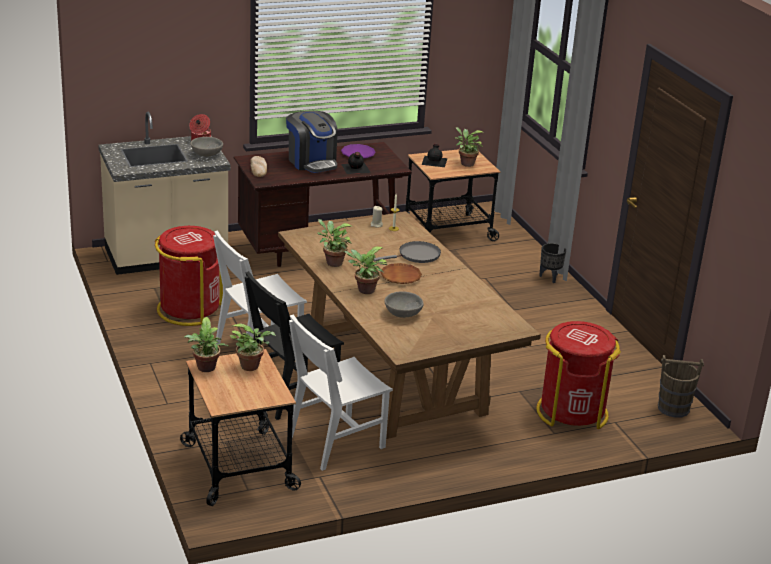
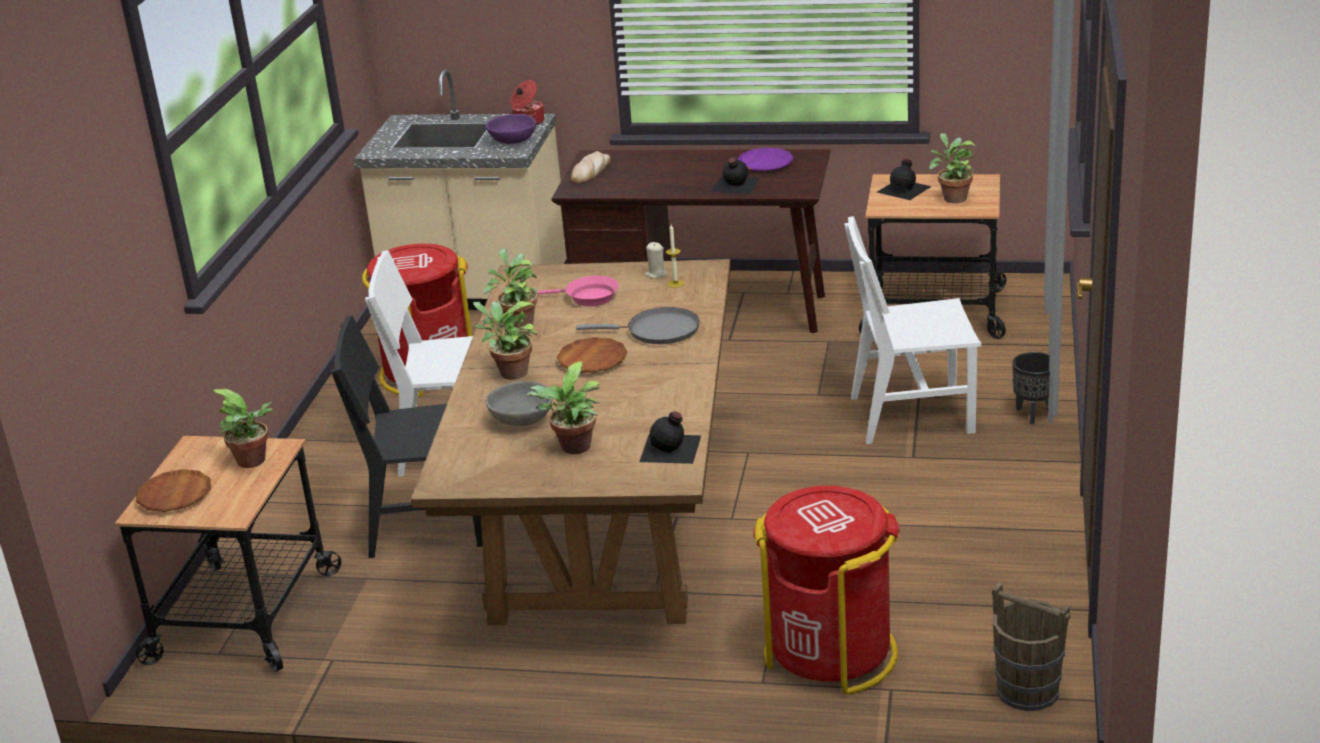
camera: 35 degrees right, 0 degrees up
potted plant [184,317,228,372] -> potted plant moved to [525,362,600,454]
grey bowl [190,137,223,157] -> purple bowl [486,114,536,144]
coffee machine [286,111,337,173] -> none
white chair [289,314,393,471] -> white chair moved to [844,216,981,444]
none -> brown plate [136,469,211,512]
none -> pink frying pan [537,276,618,306]
none -> black bottle [639,411,701,464]

